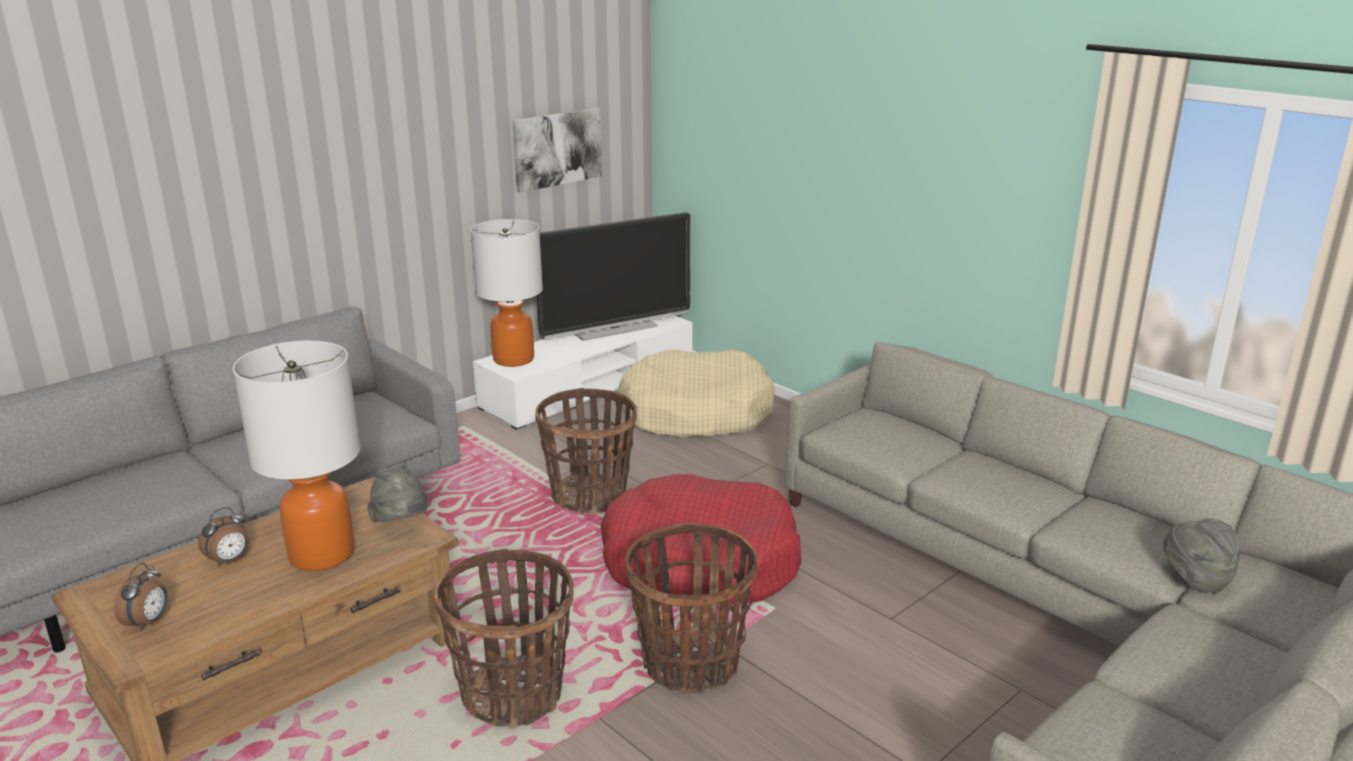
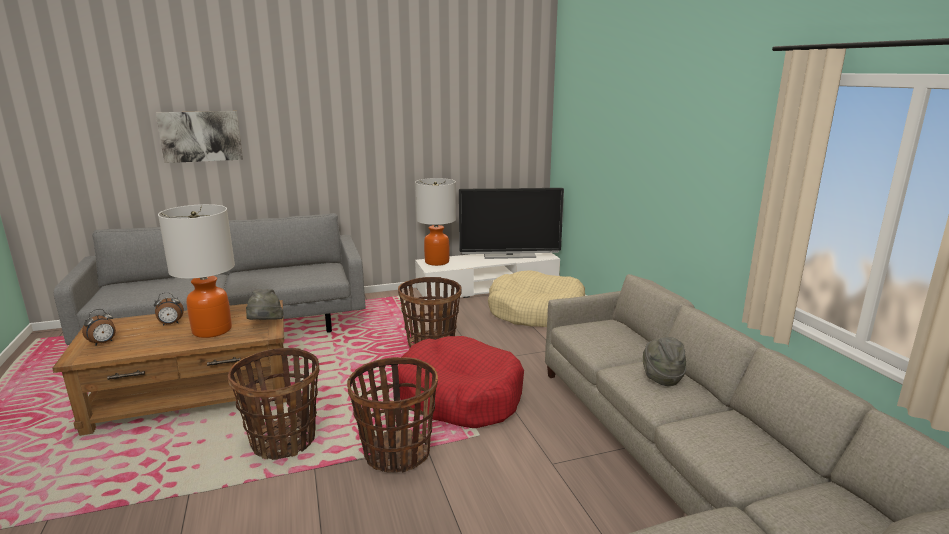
camera: 25 degrees right, 5 degrees down
picture [512,108,602,193] -> picture moved to [156,111,243,163]
grey hat [1163,518,1240,593] -> grey hat moved to [643,337,686,386]

